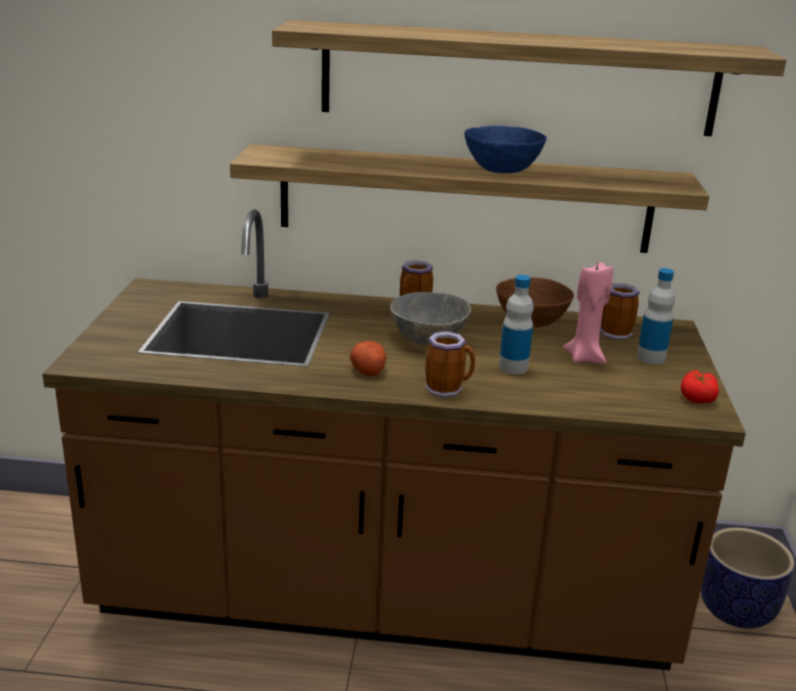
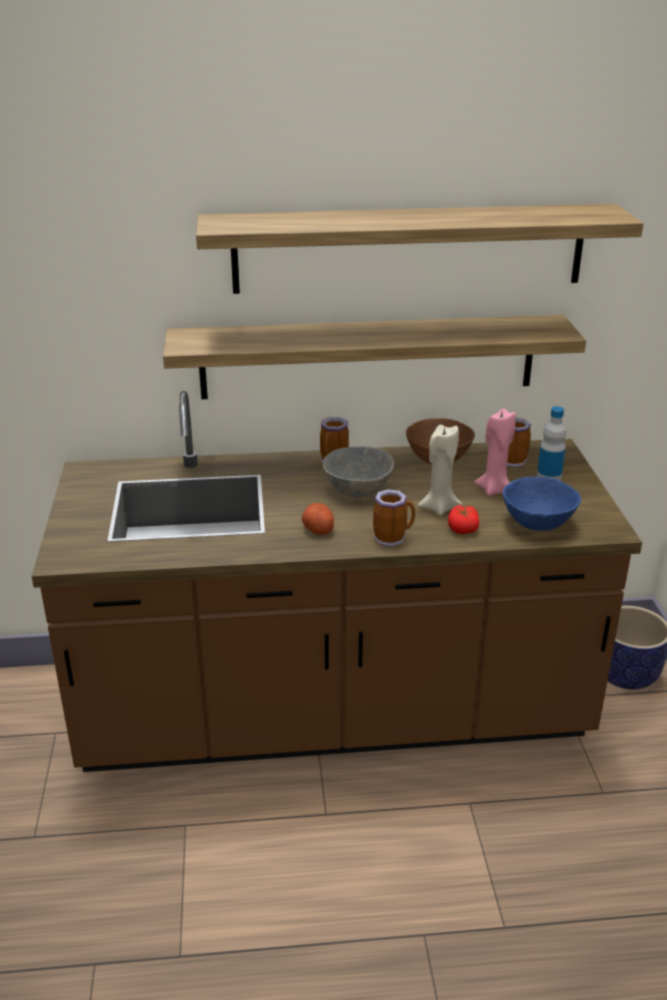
camera: 10 degrees left, 5 degrees up
blue bowl [464,126,547,173] -> blue bowl moved to [503,477,581,531]
bottle [499,275,534,374] -> beige candle [418,425,463,516]
tomato [681,370,719,404] -> tomato moved to [448,505,479,534]

